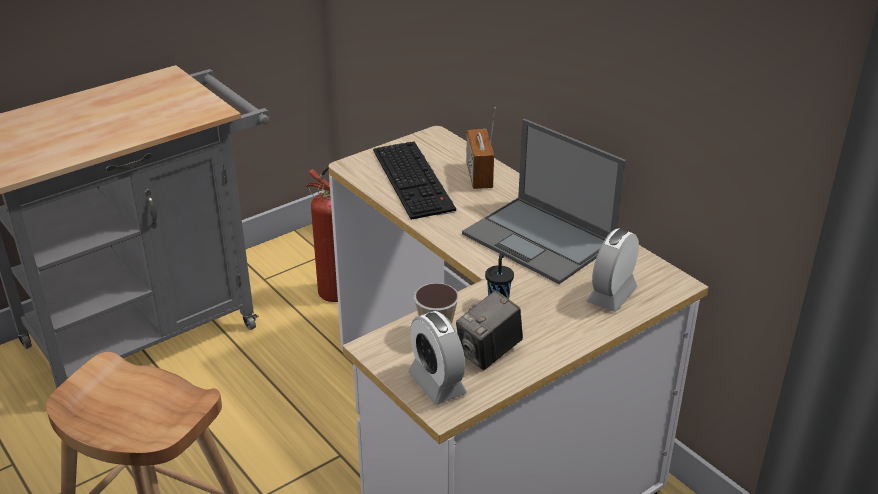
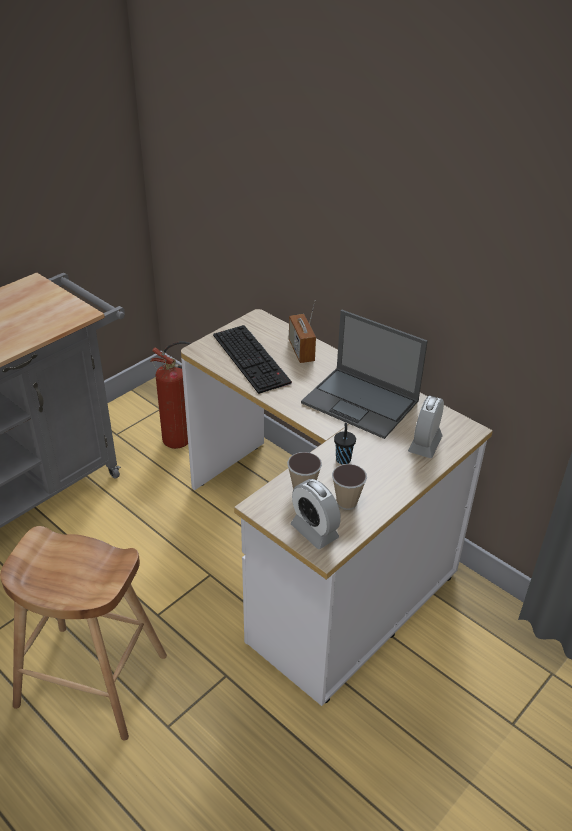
camera: 10 degrees left, 5 degrees up
camera [456,290,523,370] -> cup [332,464,367,510]

